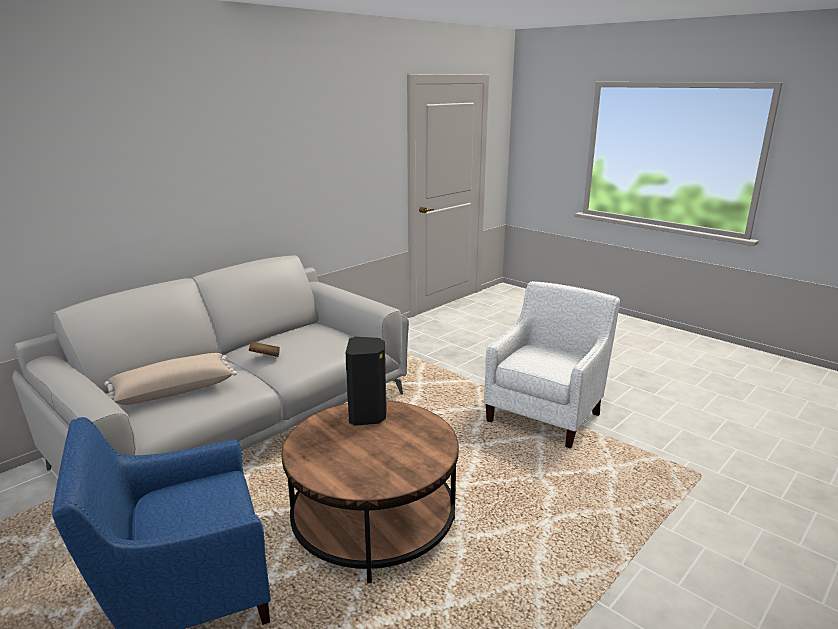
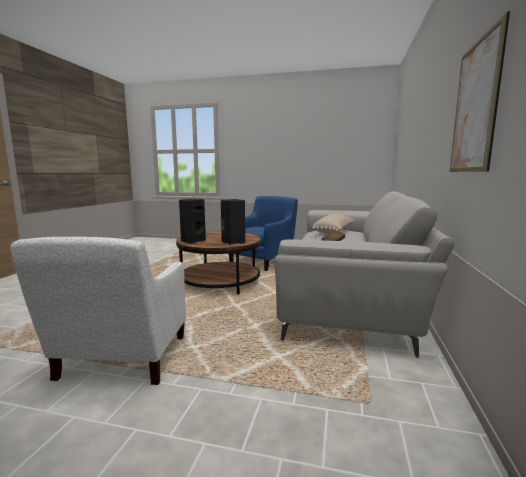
camera: 150 degrees right, 10 degrees down
none -> black speaker [179,199,206,244]
none -> picture [450,11,510,172]

